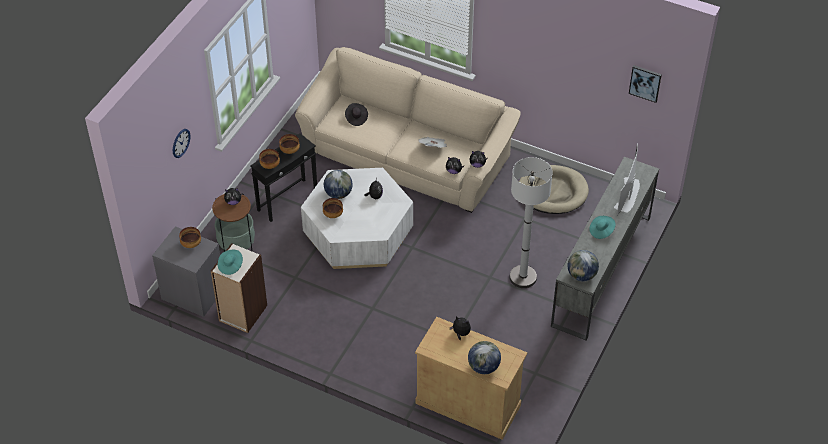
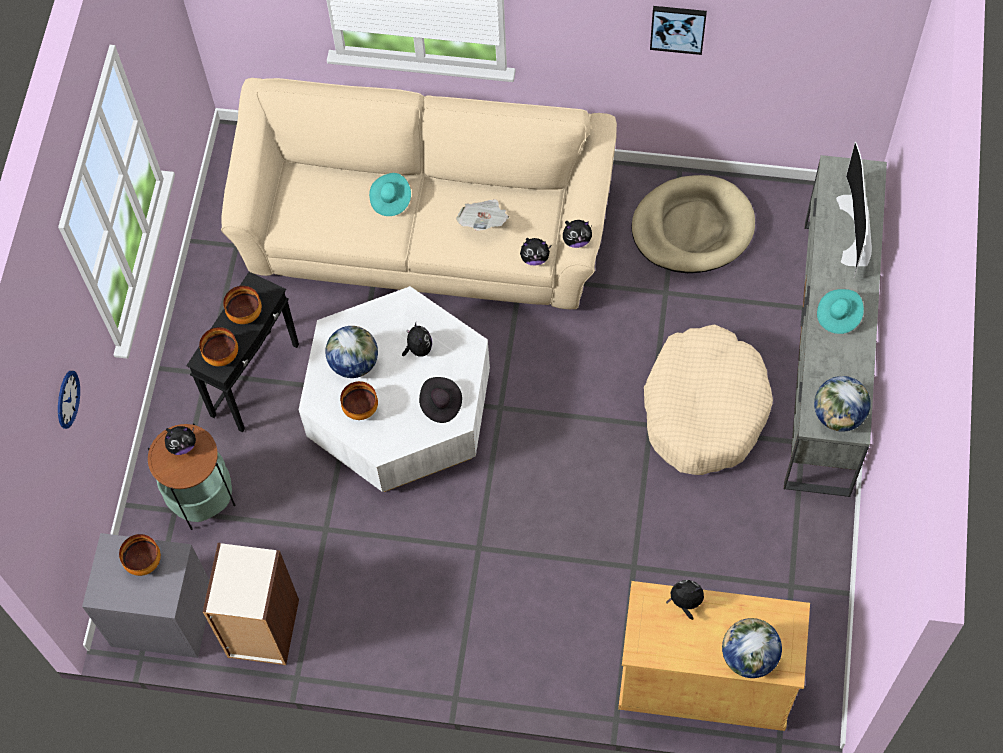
camera: 15 degrees left, 15 degrees up
turquoise hat [218,250,243,275] -> turquoise hat moved to [369,173,411,216]
black hat [345,103,368,126] -> black hat moved to [419,377,462,423]
white floor lamp [509,157,552,288] -> beige dog bed [644,325,773,475]
picture [629,65,662,103] -> picture moved to [650,6,707,55]

